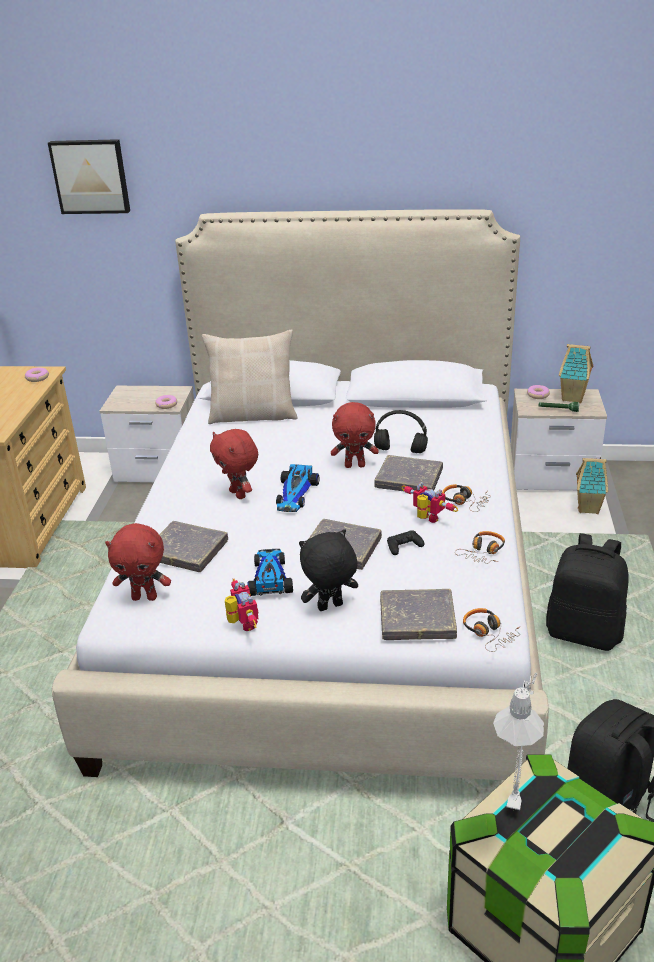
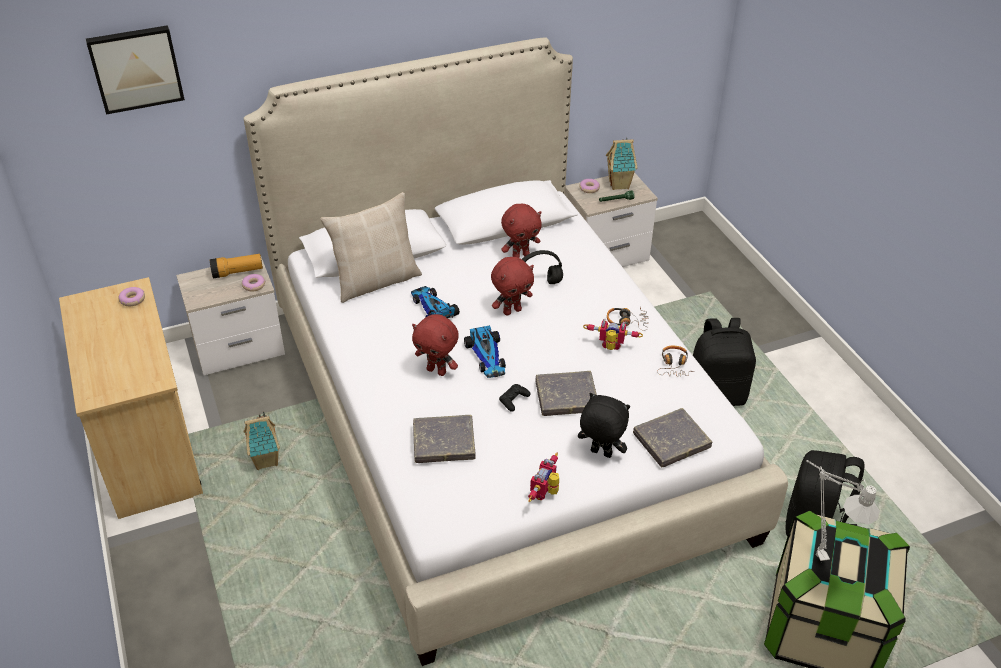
camera: 30 degrees left, 10 degrees up
red plush toy [105,523,171,601] -> red plush toy moved to [501,204,541,258]
toy robot [225,579,259,631] -> toy robot turned 105 degrees counterclockwise [528,453,559,502]
toy car [247,549,293,596] -> toy car moved to [411,286,460,318]
black plush toy [299,529,358,611] -> black plush toy turned 75 degrees clockwise [578,393,630,458]
grey book [374,455,443,491] -> none
black game controller [387,530,425,555] -> black game controller moved to [499,384,531,412]
headphones [463,608,521,652] -> none
toy house [576,457,608,514] -> toy house moved to [244,411,280,470]
none -> flashlight [210,254,263,278]

